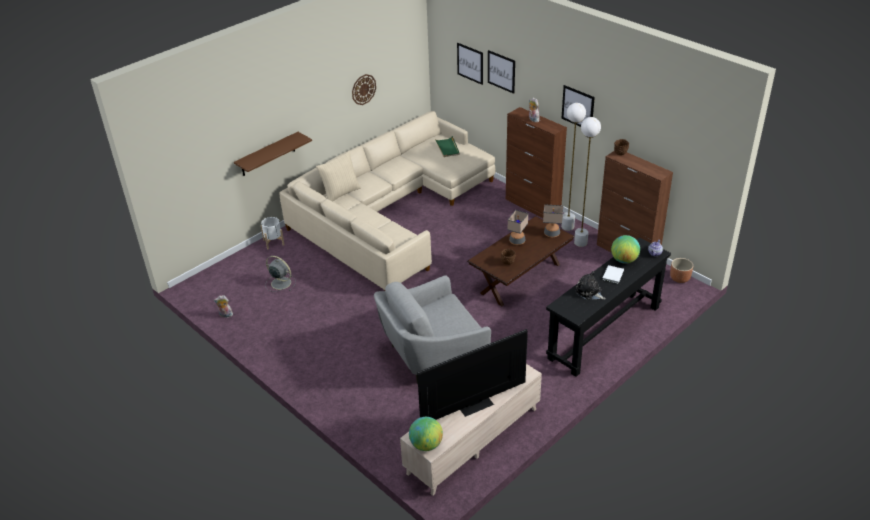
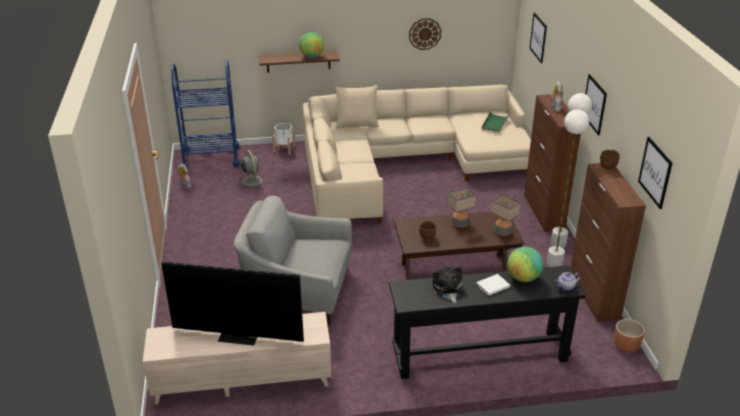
camera: 35 degrees right, 5 degrees down
globe [409,417,443,451] -> globe moved to [299,32,324,58]
picture [488,50,515,94] -> picture moved to [638,137,672,209]
none -> blue cart [171,60,240,169]

